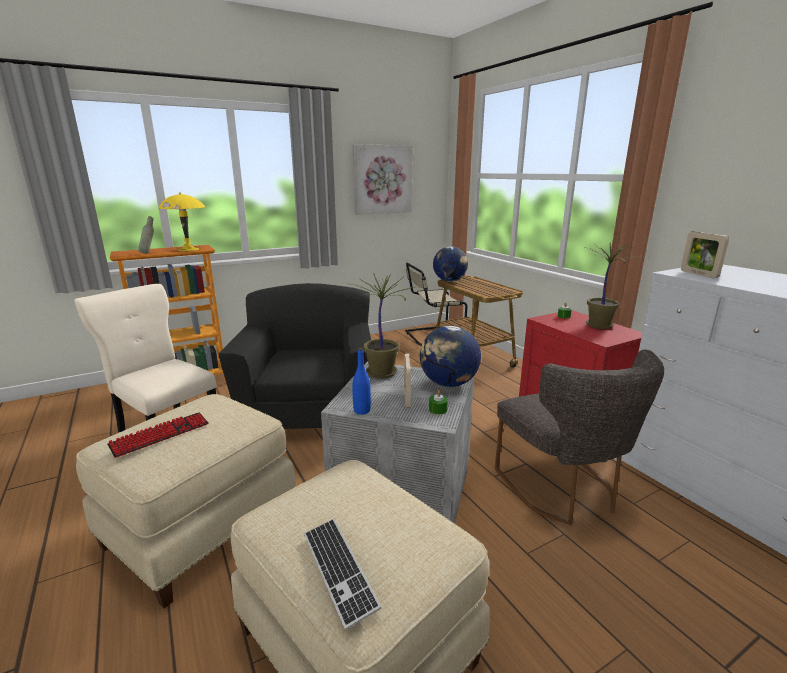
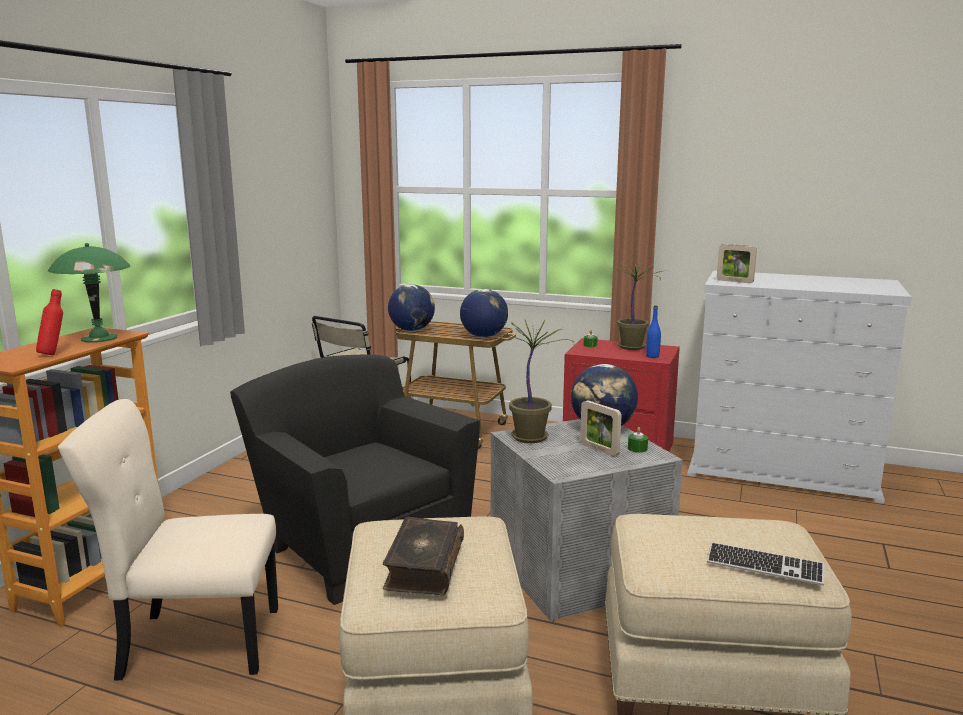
camera: 40 degrees left, 5 degrees down
keyboard [107,412,209,458] -> book [383,517,464,595]
grey bottle [138,216,154,254] -> red bottle [36,289,63,355]
yellow table lamp [158,192,205,251] -> green table lamp [48,243,131,343]
blue bottle [352,348,371,415] -> blue bottle moved to [646,305,661,358]
picture [353,144,413,215] -> none
grey chair [495,350,664,525] -> none
none -> globe [460,289,508,337]

